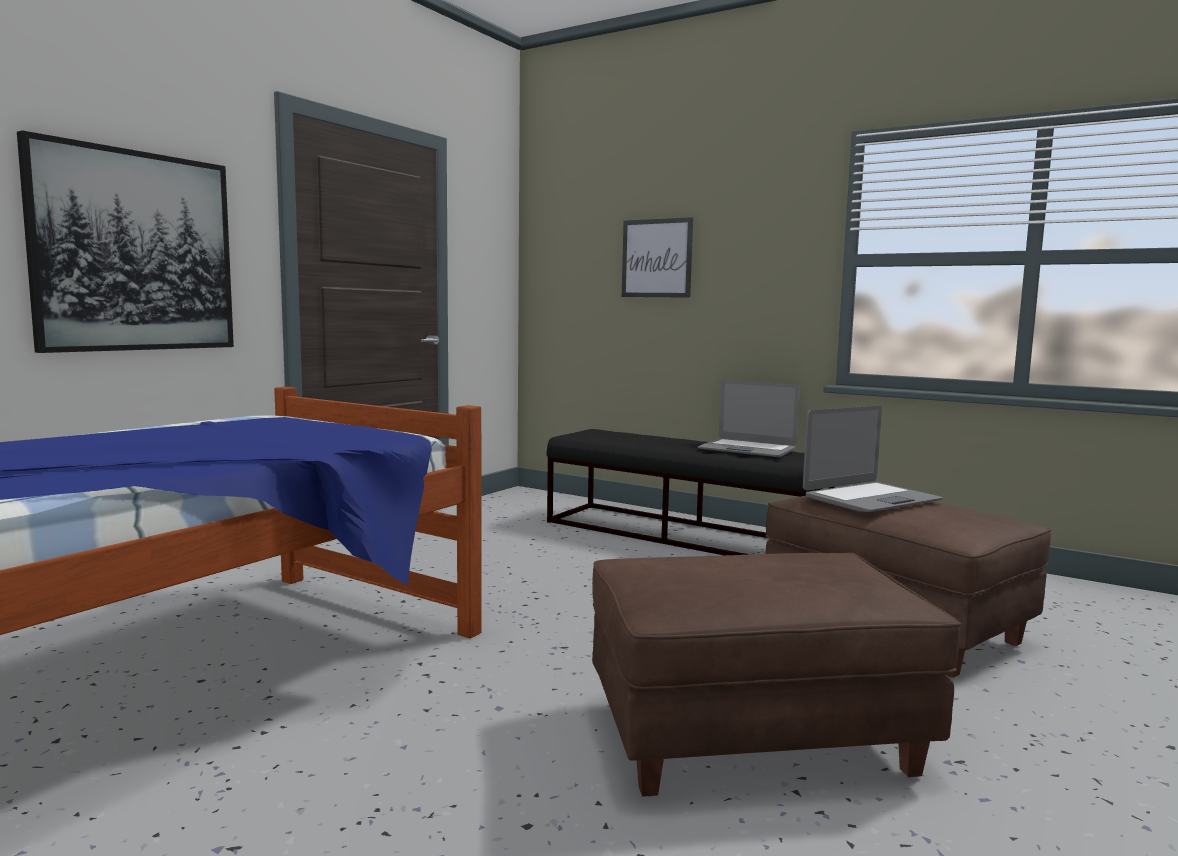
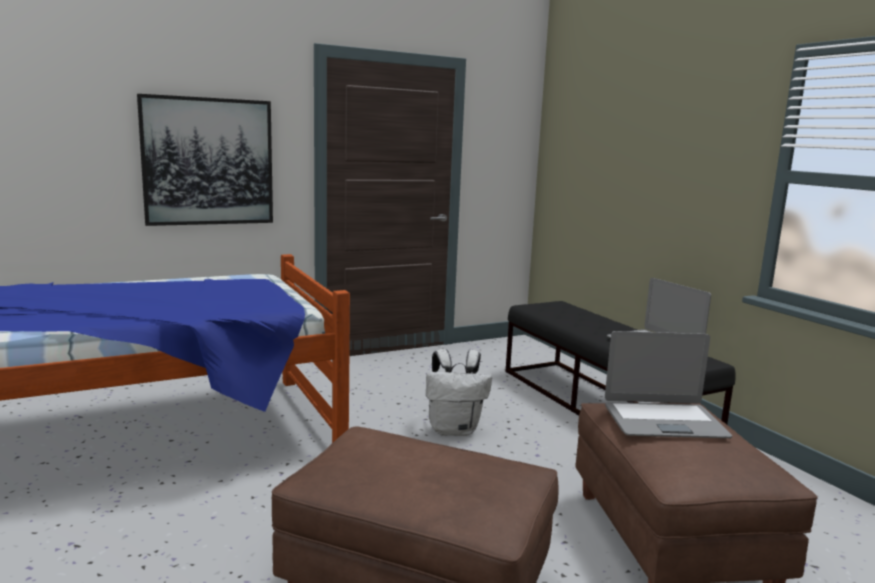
camera: 30 degrees right, 5 degrees up
picture [622,217,693,298] -> none
none -> white backpack [426,349,492,436]

